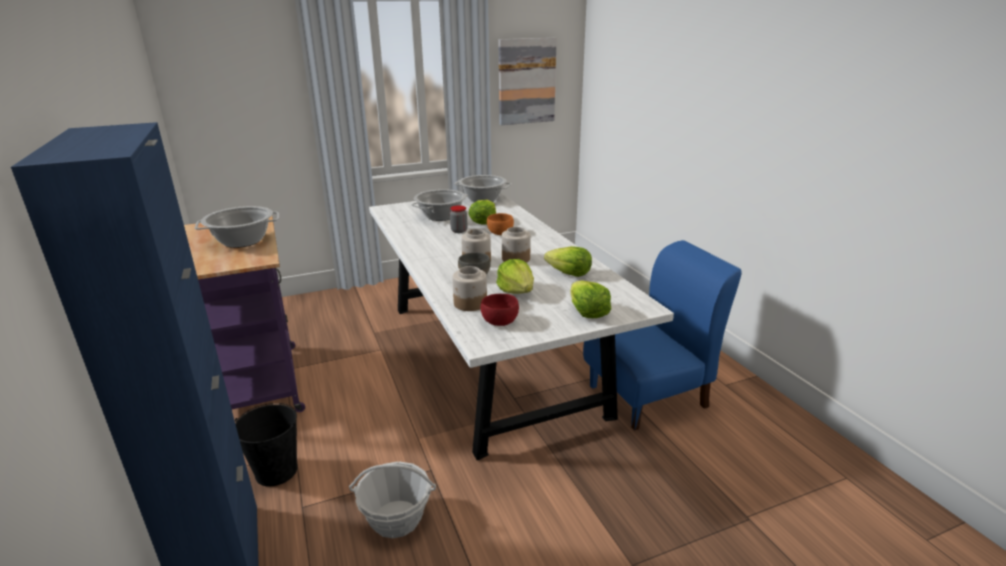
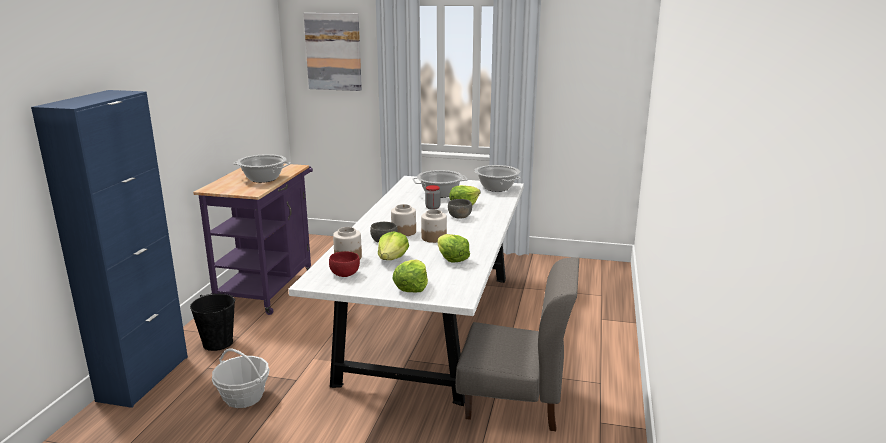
camera: 35 degrees right, 5 degrees down
orange bowl [487,213,514,235] -> grey bowl [448,199,472,219]
picture [498,38,557,125] -> picture moved to [304,13,362,91]
blue chair [583,240,742,431] -> grey chair [455,257,579,431]

